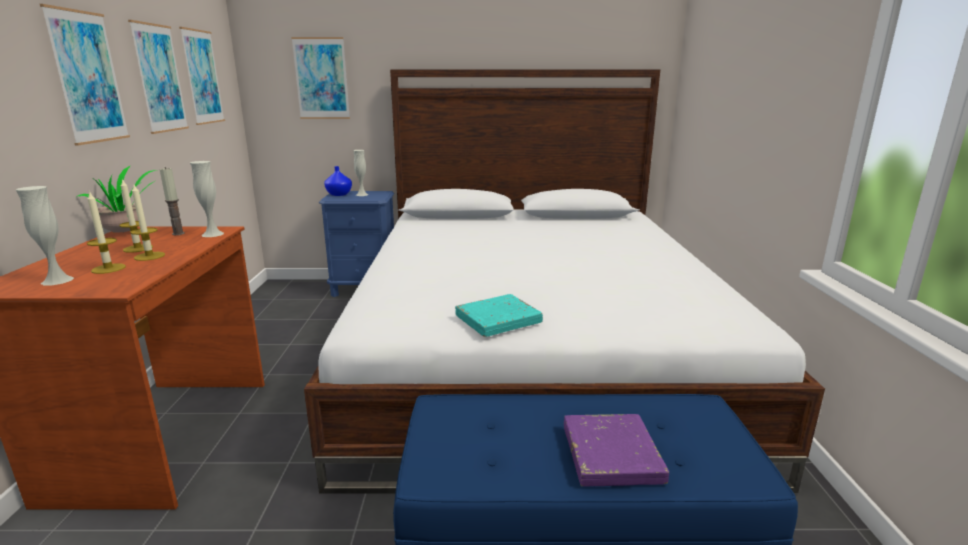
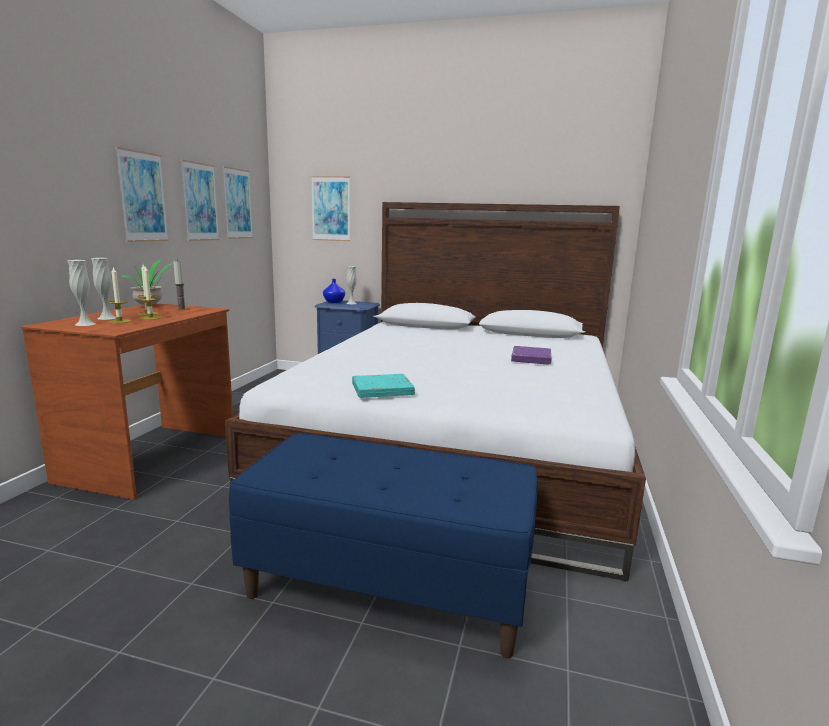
camera: 15 degrees right, 5 degrees down
white vase [190,161,224,237] -> white vase moved to [91,258,116,320]
purple book [564,414,669,487] -> purple book moved to [511,346,552,364]

